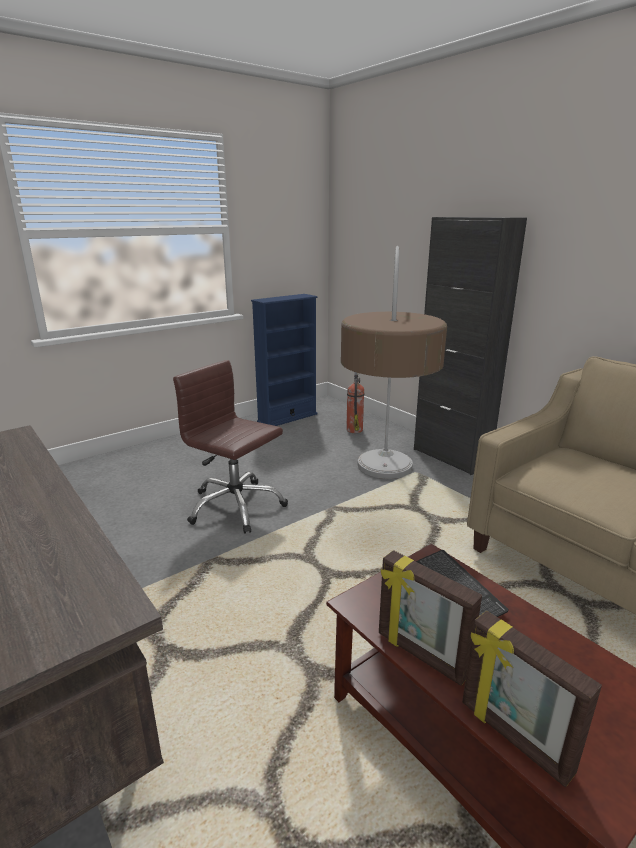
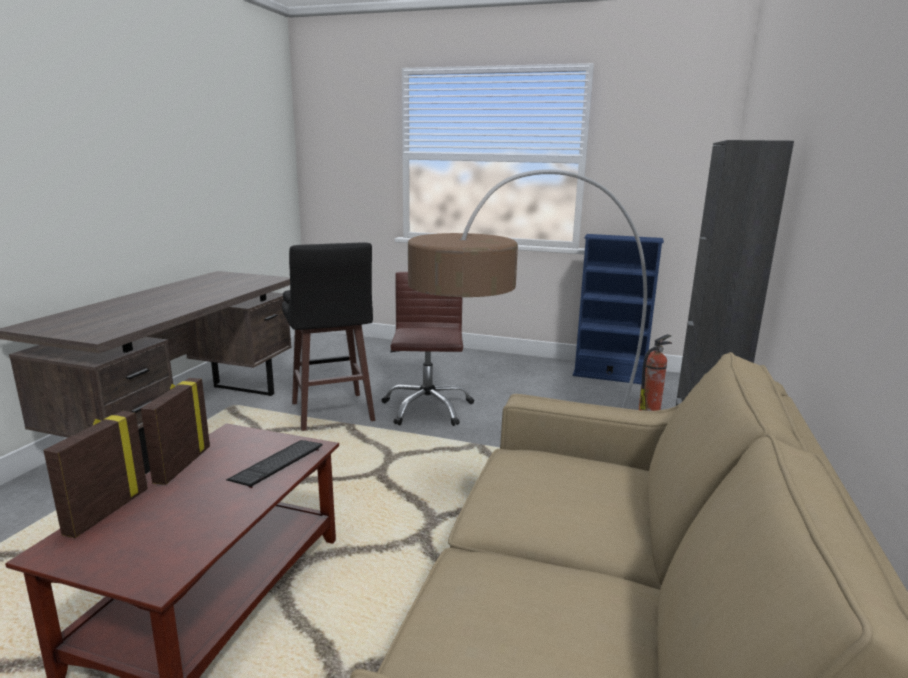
camera: 55 degrees right, 5 degrees down
none -> black stool [282,242,375,431]

